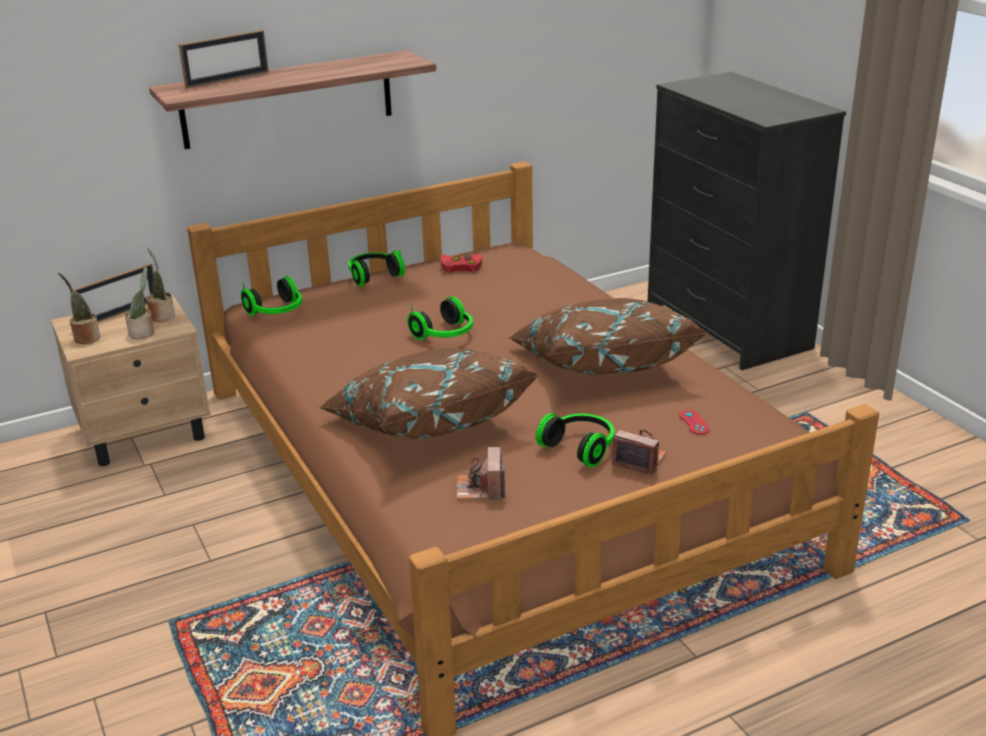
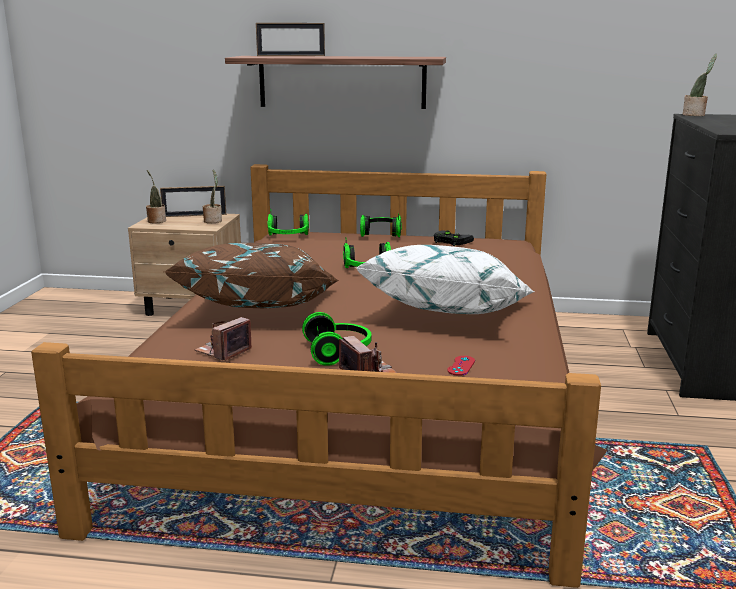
camera: 35 degrees right, 10 degrees down
potted plant [125,267,154,339] -> potted plant moved to [683,54,717,116]
red game controller [441,254,482,273] -> black game controller [434,230,474,246]
brown pillow [509,298,708,375] -> white pillow [355,245,535,314]

